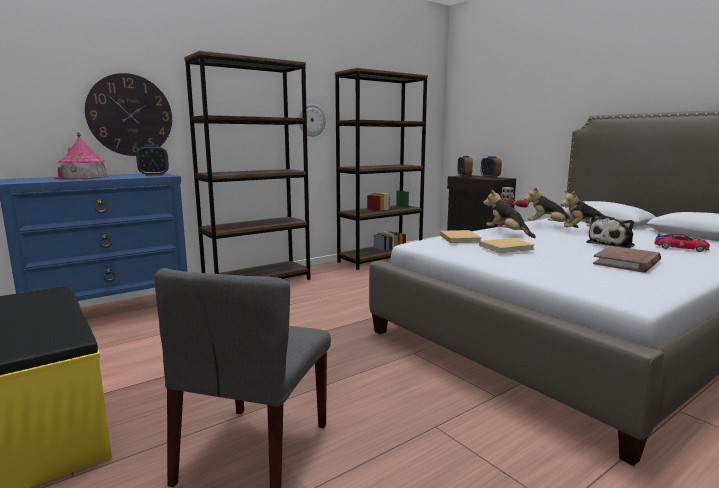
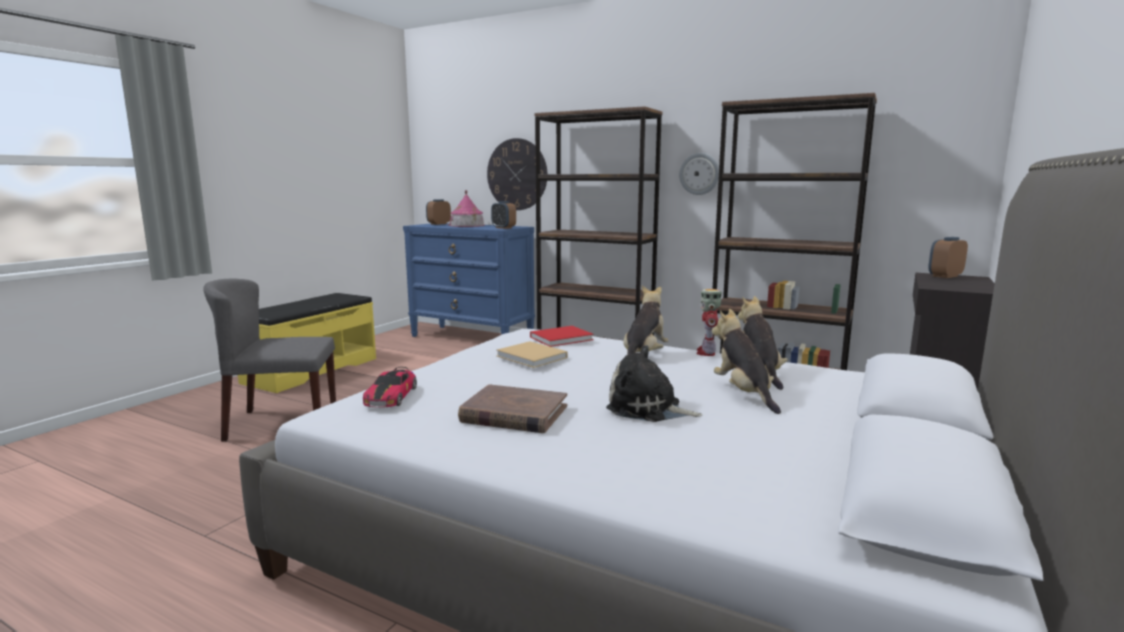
camera: 65 degrees right, 0 degrees up
beige book [440,230,482,243] -> red book [530,326,594,347]
alarm clock [481,156,502,178] -> alarm clock moved to [426,199,451,225]
toy car [654,234,710,252] -> toy car moved to [363,367,417,408]

